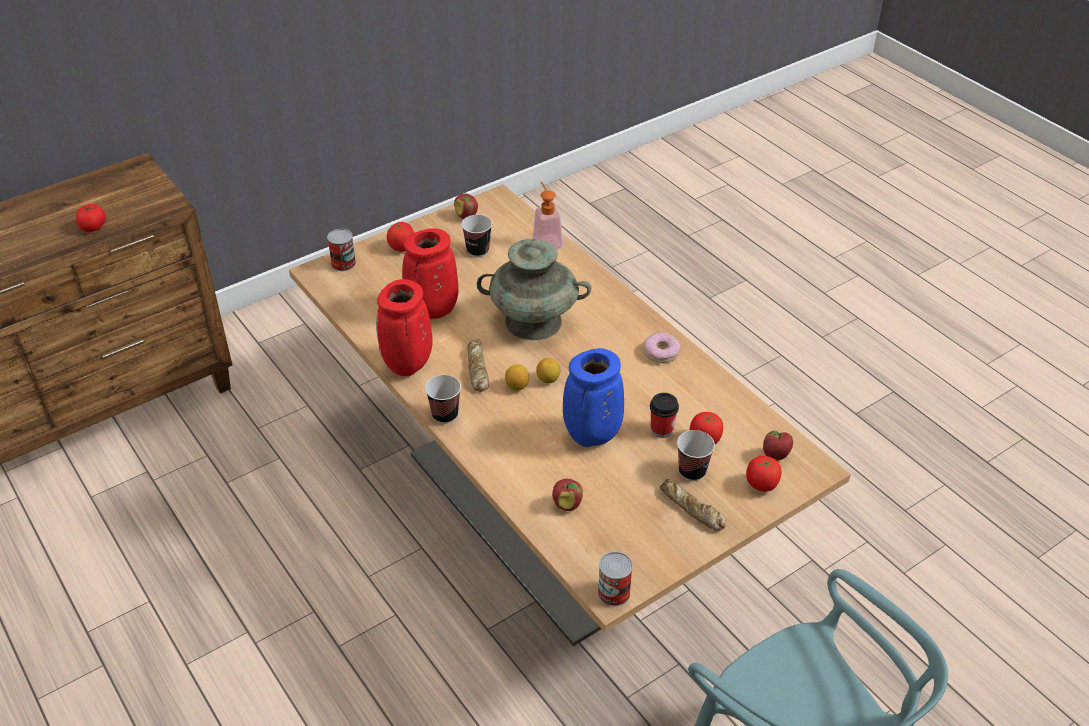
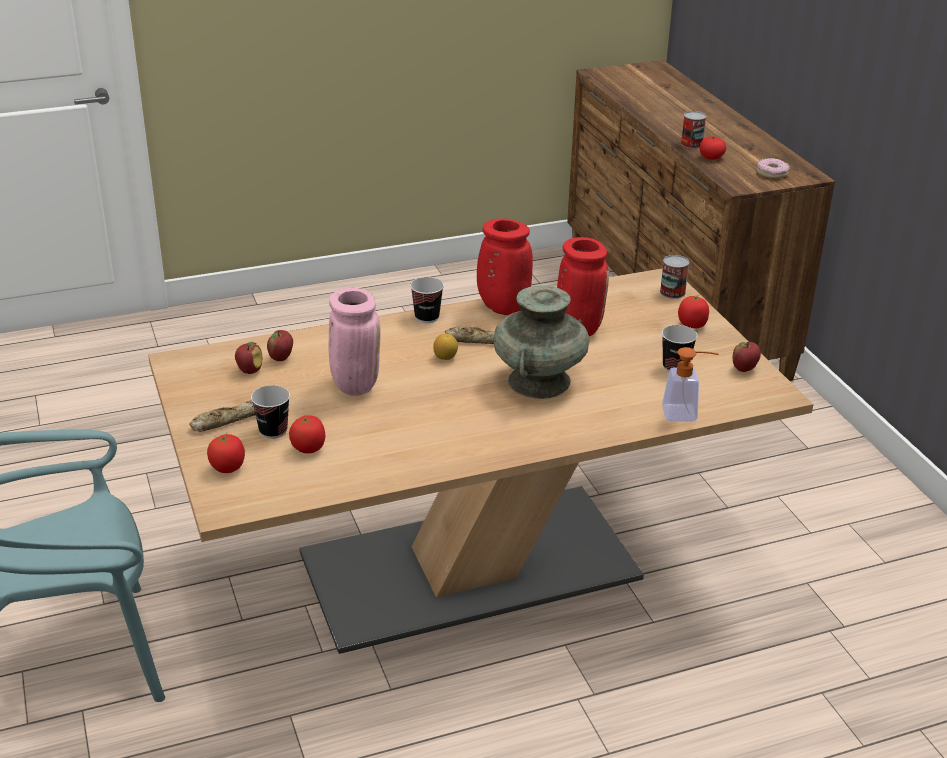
camera: 105 degrees right, 10 degrees down
lemon [536,358,561,384] -> none
blue vase [563,348,624,447] -> pink vase [329,288,381,396]
can [598,552,633,606] -> can moved to [681,111,706,149]
donut [644,332,680,363] -> donut moved to [757,158,790,179]
cup [650,393,679,438] -> none
apple [763,431,793,460] -> apple moved to [235,341,262,374]

